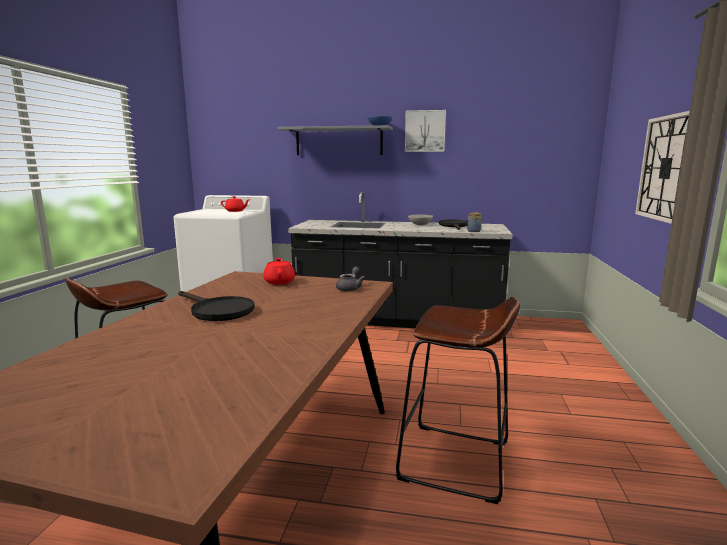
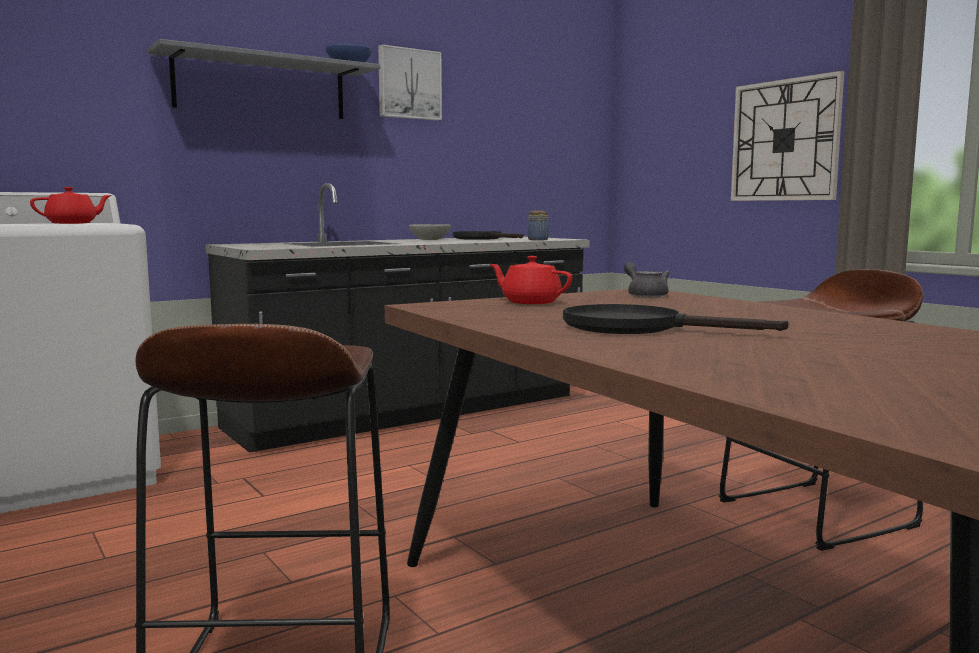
camera: 45 degrees left, 5 degrees down
black frying pan [178,291,255,321] -> black frying pan turned 150 degrees counterclockwise [563,304,788,334]

